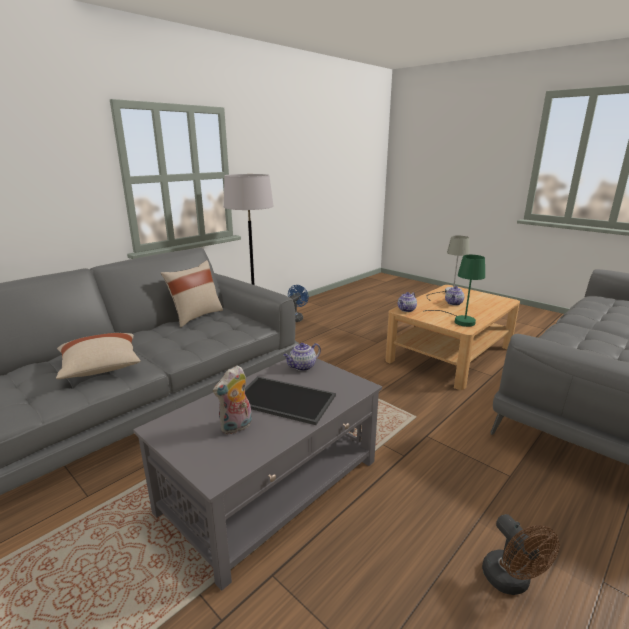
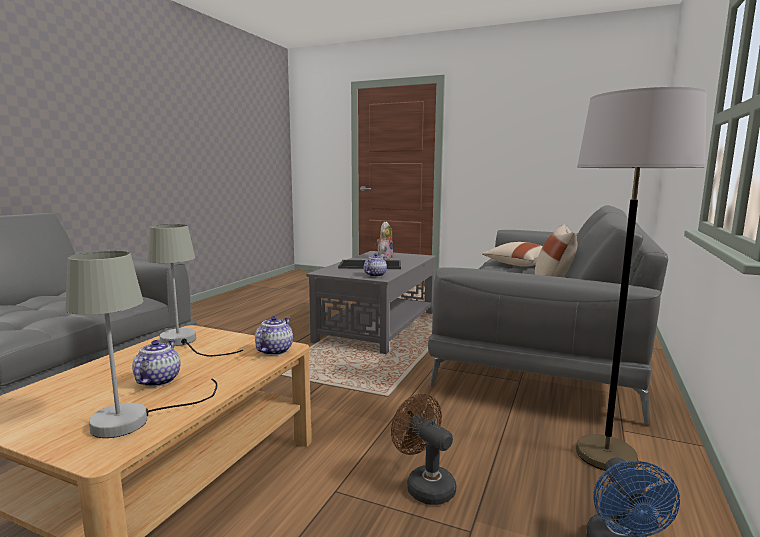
camera: 160 degrees right, 10 degrees down
green table lamp [423,255,485,327] -> grey table lamp [147,224,243,357]
brown fan [482,514,560,595] -> brown fan moved to [391,393,456,505]

